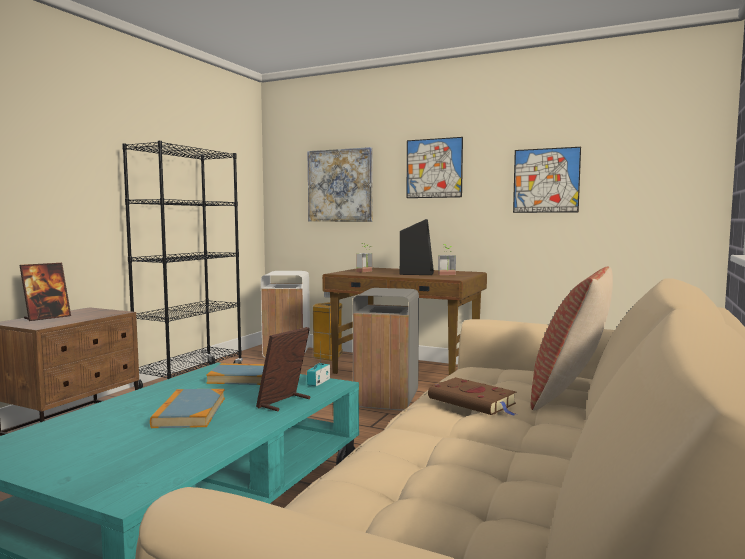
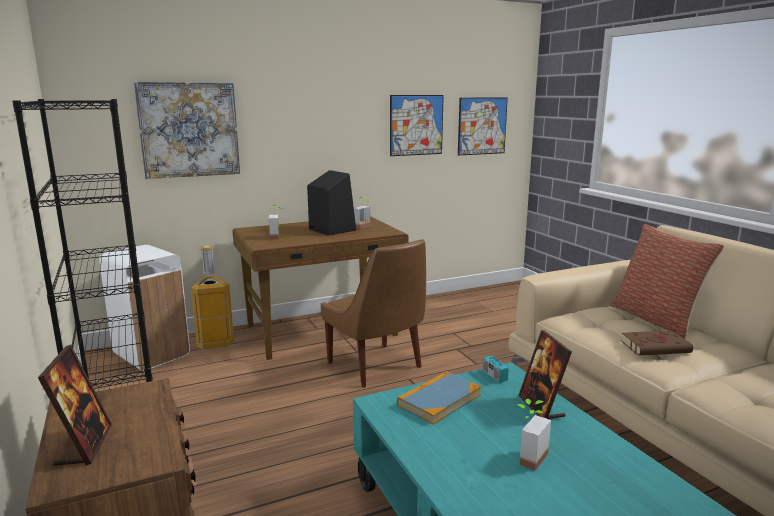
camera: 50 degrees left, 10 degrees up
book [150,389,225,428] -> potted plant [516,399,551,471]
grey trash can [353,288,419,411] -> brown chair [321,239,426,388]
picture [406,137,463,198] -> picture moved to [458,98,508,156]

